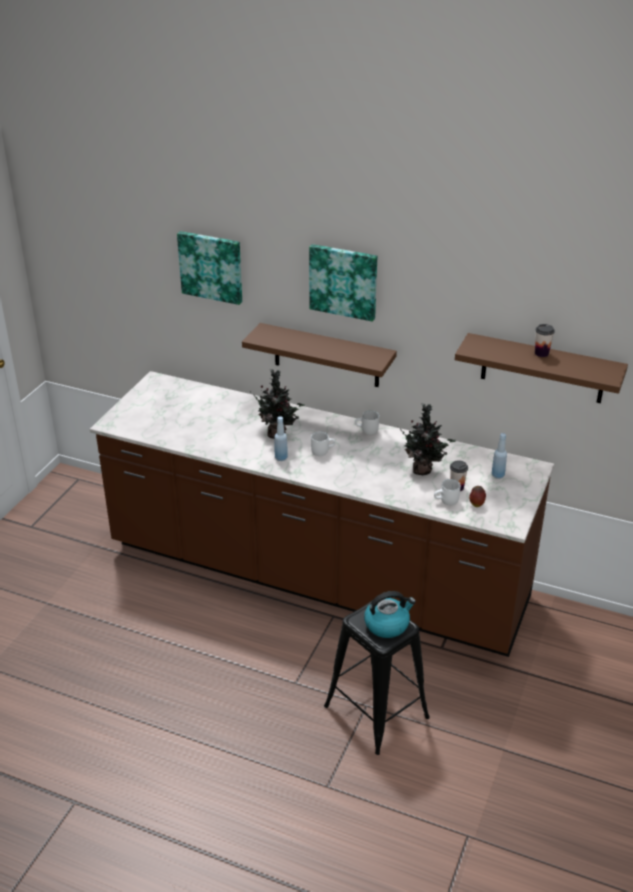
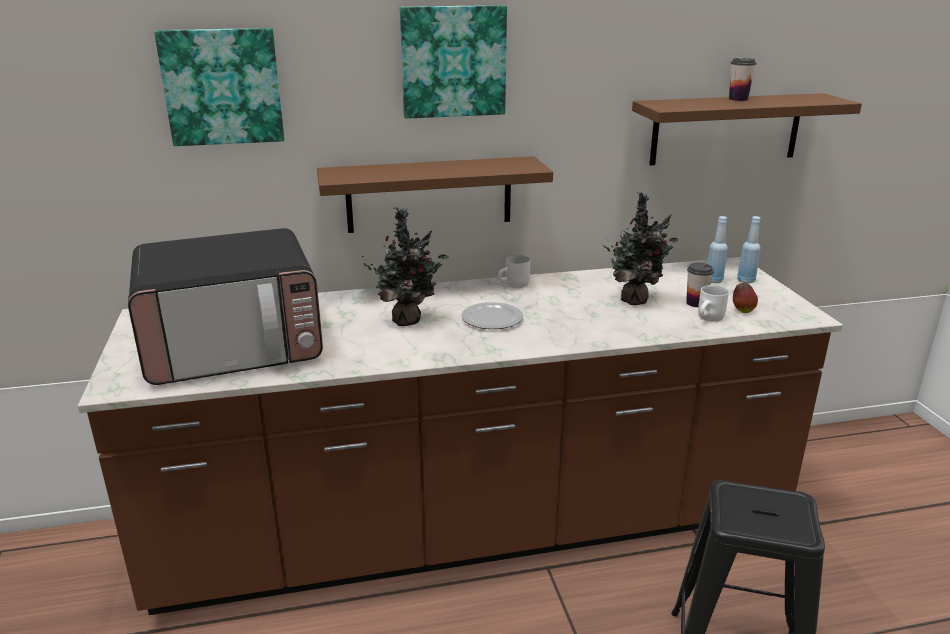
camera: 35 degrees left, 10 degrees down
blue bottle [274,416,288,461] -> blue bottle moved to [737,216,761,283]
white mug [311,432,336,456] -> plate [461,302,523,329]
kettle [364,591,416,638] -> none
none -> microwave [128,228,323,385]

